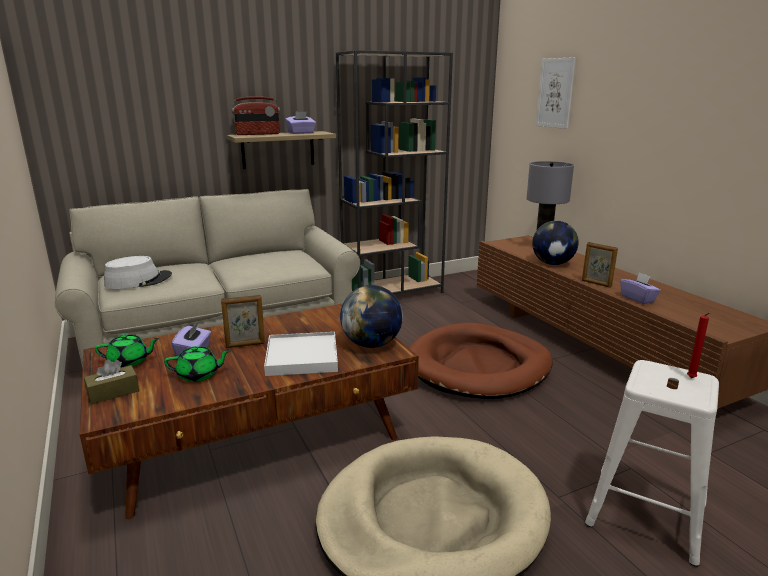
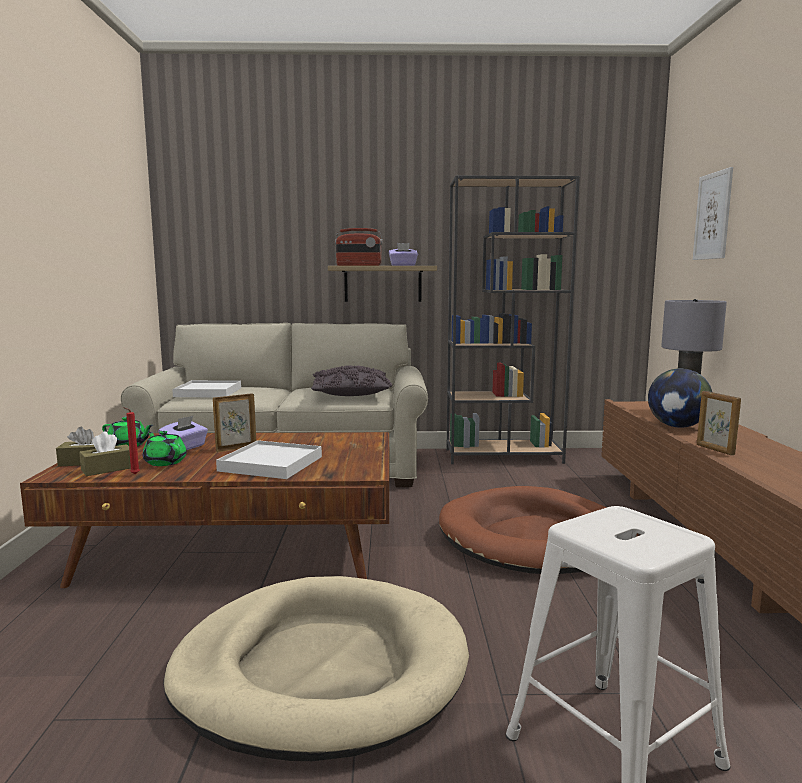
camera: 25 degrees right, 10 degrees down
grey hat [104,256,172,289] -> white tray [172,380,241,397]
green teapot [164,346,231,382] -> green teapot turned 150 degrees counterclockwise [143,431,187,466]
picture frame [221,295,265,348] -> picture frame turned 135 degrees clockwise [213,393,256,452]
globe [340,285,403,348] -> none
purple tissue box [620,272,661,304] -> none
red candle [687,313,710,378] -> red candle moved to [123,407,140,475]
none -> brown tissue box [79,431,131,476]
none -> black pillow [311,365,392,396]

